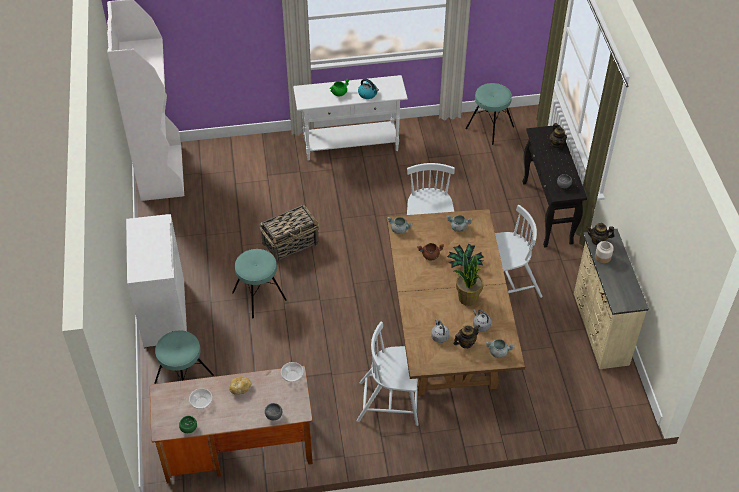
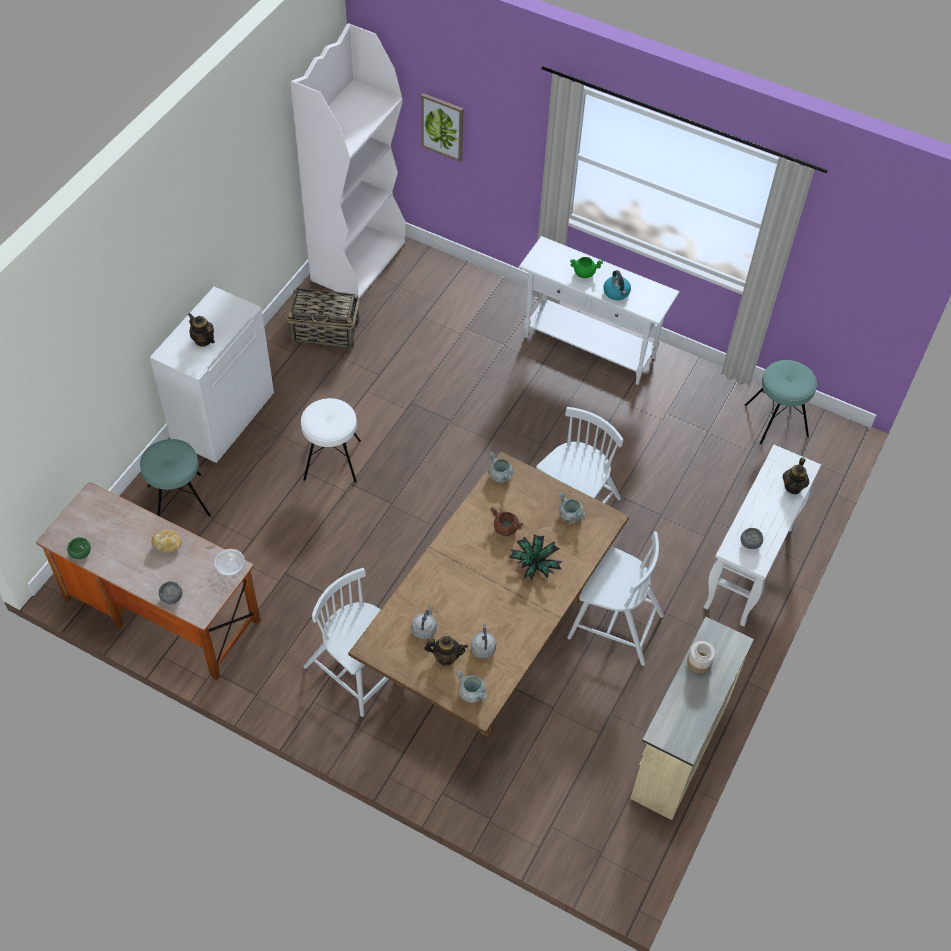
camera: 35 degrees right, 5 degrees up
bowl [189,388,212,409] -> none
turquoise stool [232,249,287,319] -> white stool [301,398,361,483]
basket [260,205,319,263] -> basket moved to [286,288,359,349]
potted plant [453,253,484,306] -> none
black console table [522,125,587,248] -> white console table [704,445,821,626]
teapot [586,223,615,245] -> teapot moved to [188,313,215,347]
none -> picture [421,93,463,162]

